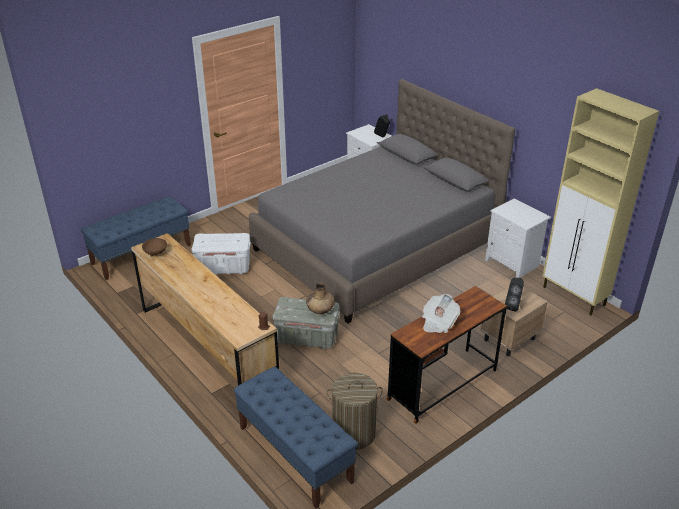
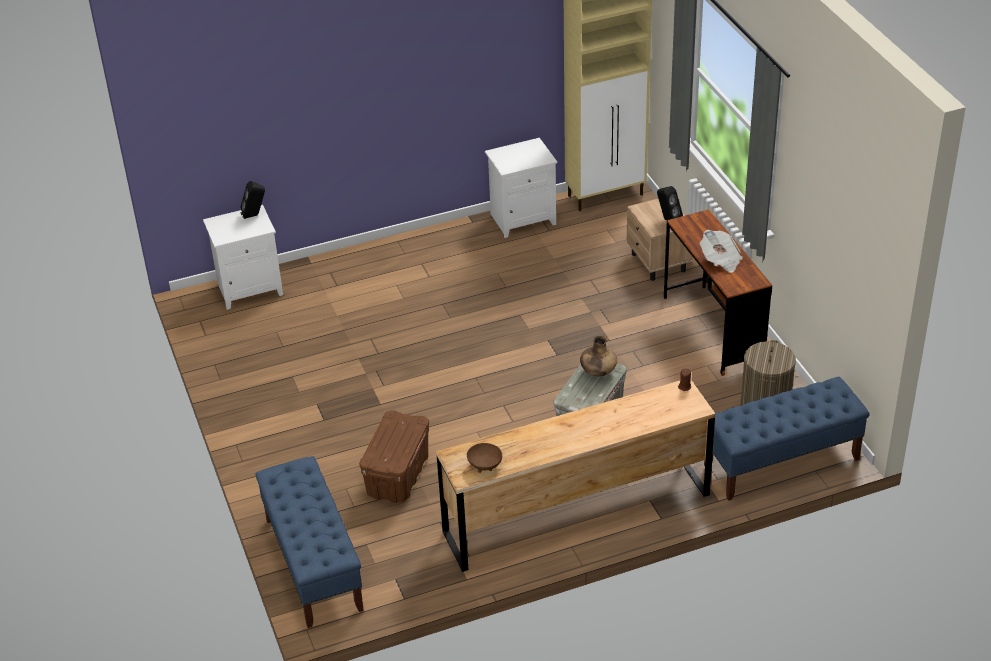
camera: 70 degrees left, 5 degrees up
white storage box [191,233,251,275] -> brown storage box [360,410,429,503]
grey bed [249,79,515,323] -> none

